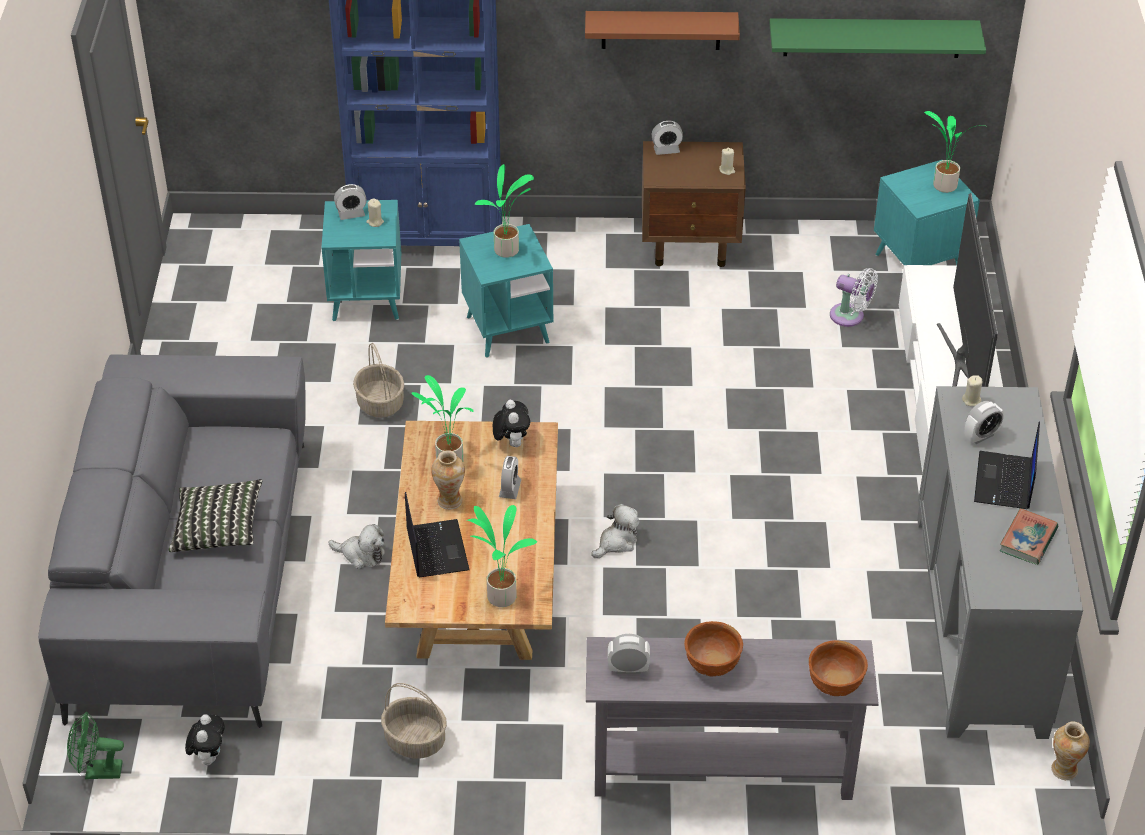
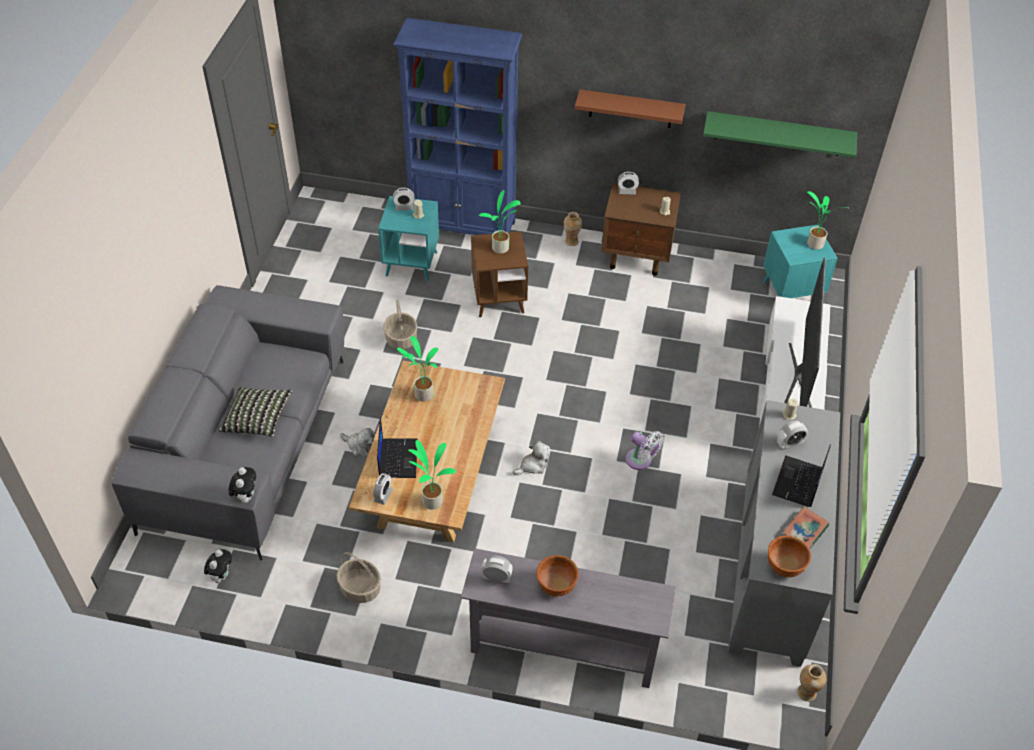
camera: 10 degrees right, 5 degrees up
green fan [67,712,124,779] -> none
vase [431,450,465,510] -> vase moved to [563,212,582,246]
turquoise side table [459,224,553,358] -> brown side table [471,231,528,318]
plush toy [493,400,530,447] -> plush toy moved to [229,467,256,503]
alarm clock [499,456,521,499] -> alarm clock moved to [373,473,393,505]
brown bowl [809,640,868,696] -> brown bowl moved to [768,535,811,577]
white fan [830,268,878,327] -> white fan moved to [625,431,663,470]

